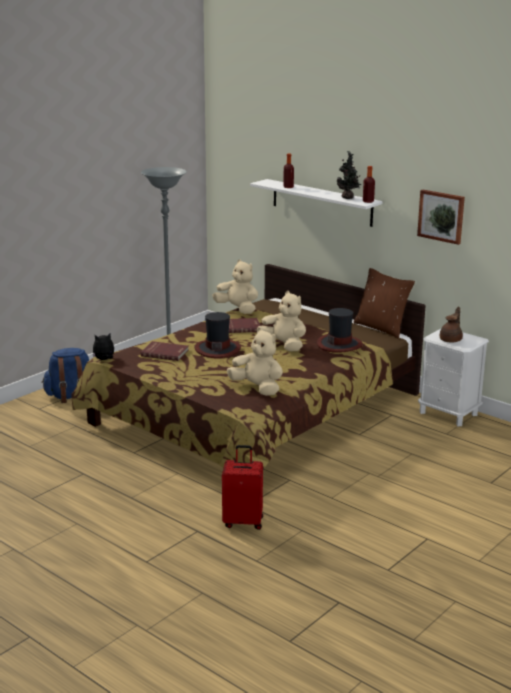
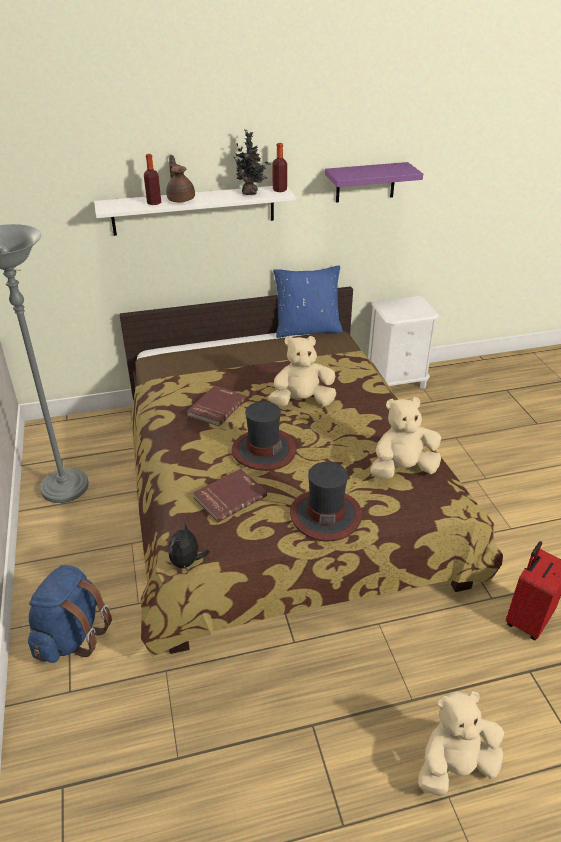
camera: 55 degrees left, 15 degrees up
beige plush toy [212,259,258,314] -> beige plush toy moved to [418,691,504,796]
hat [317,308,363,353] -> hat moved to [290,462,362,542]
brown pillow [354,268,415,338] -> blue pillow [273,265,343,338]
picture [417,190,465,245] -> purple shelf [325,162,423,203]
brown teapot [440,307,463,342] -> brown teapot moved to [166,155,195,202]

